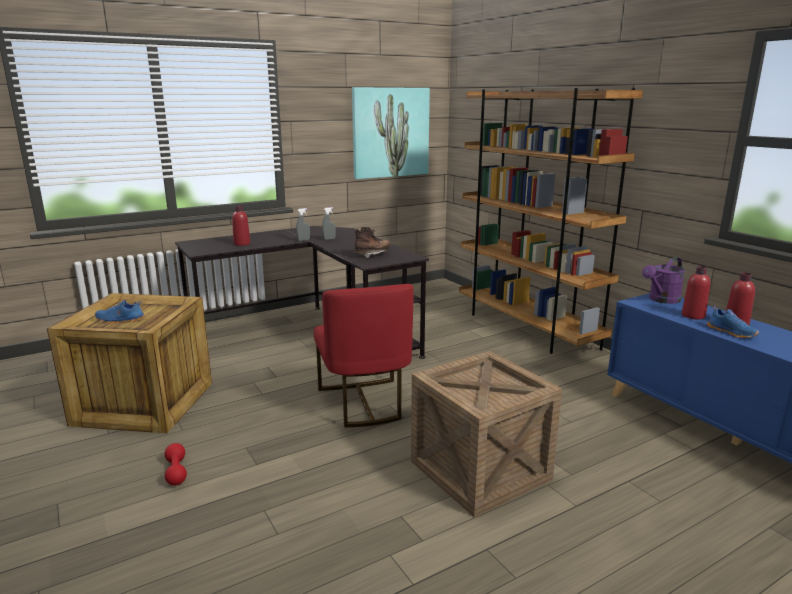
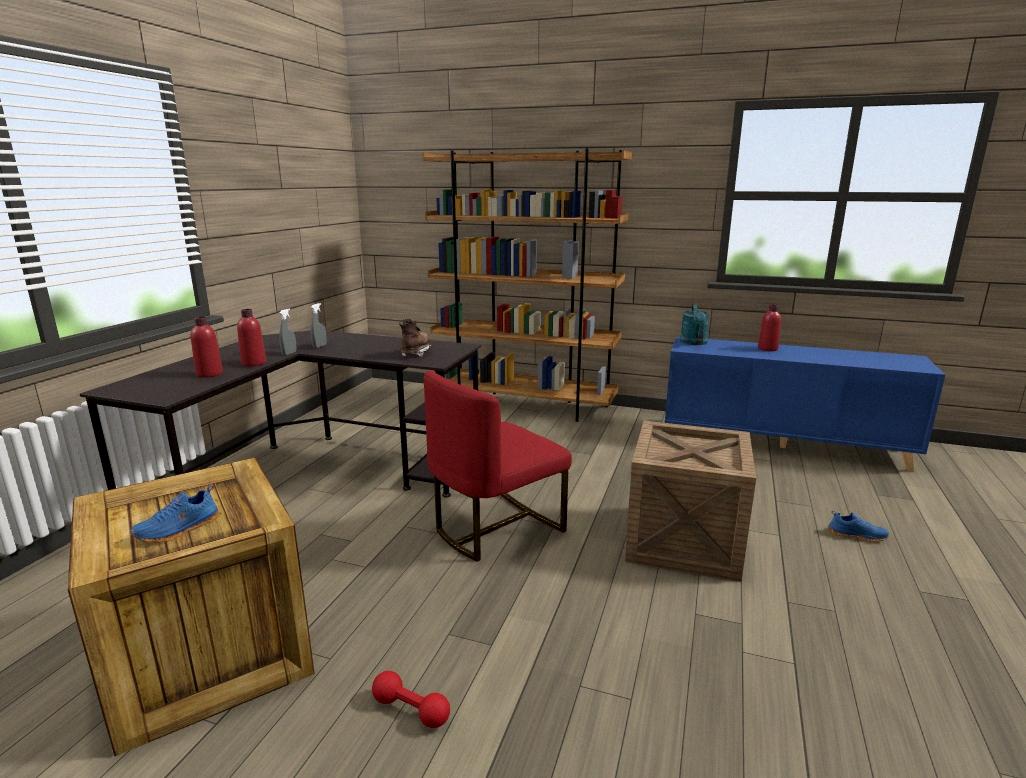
camera: 40 degrees left, 0 degrees up
red chair [314,284,414,427] -> red chair turned 105 degrees clockwise [424,370,572,562]
picture [352,87,430,179] -> none
purple watering can [642,257,685,304] -> turquoise watering can [680,303,709,345]
red bottle [682,266,710,319] -> red bottle moved to [237,309,266,366]
blue shoe [707,305,759,338] -> blue shoe moved to [827,511,889,542]

